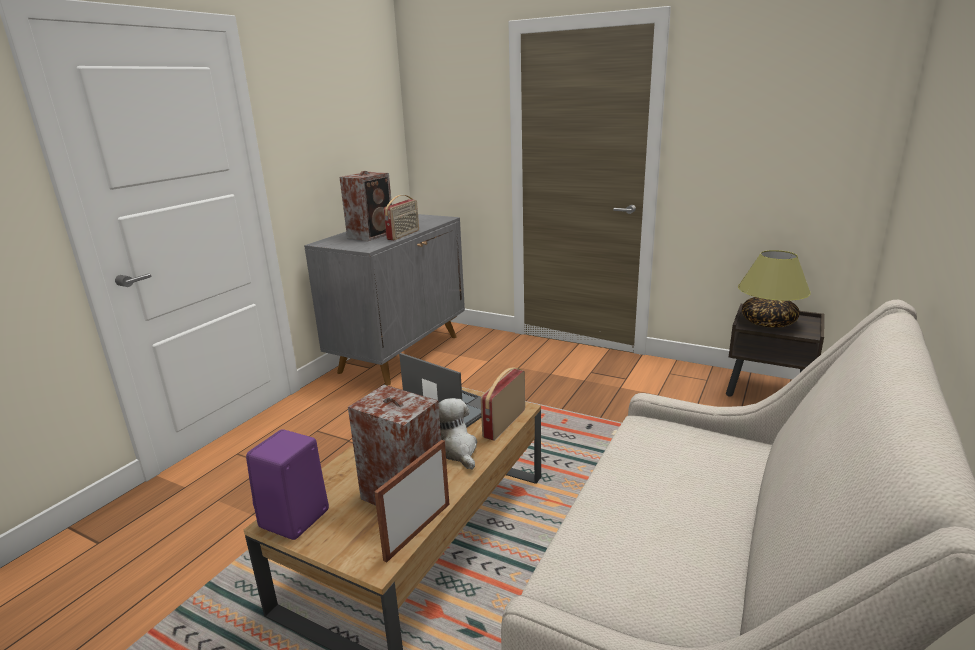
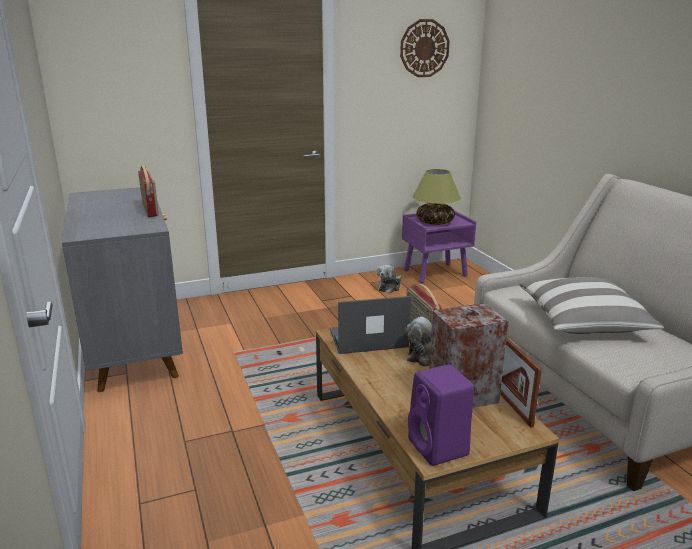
camera: 50 degrees left, 0 degrees up
speaker [339,171,392,241] -> none
brown nightstand [726,304,825,397] -> purple nightstand [402,211,476,283]
none -> plush toy [377,265,402,293]
none -> wall clock [400,19,450,77]
none -> pillow [520,277,664,334]

